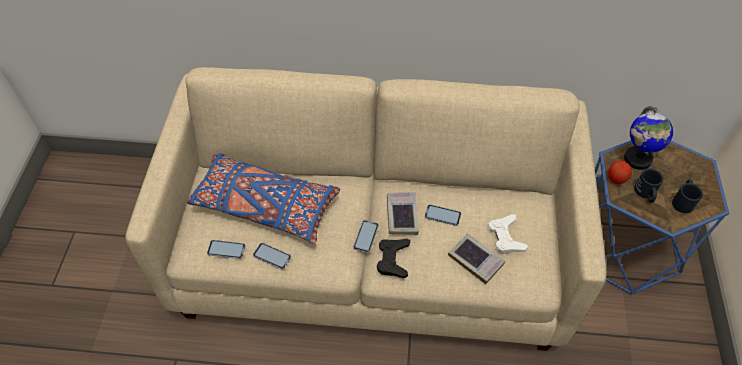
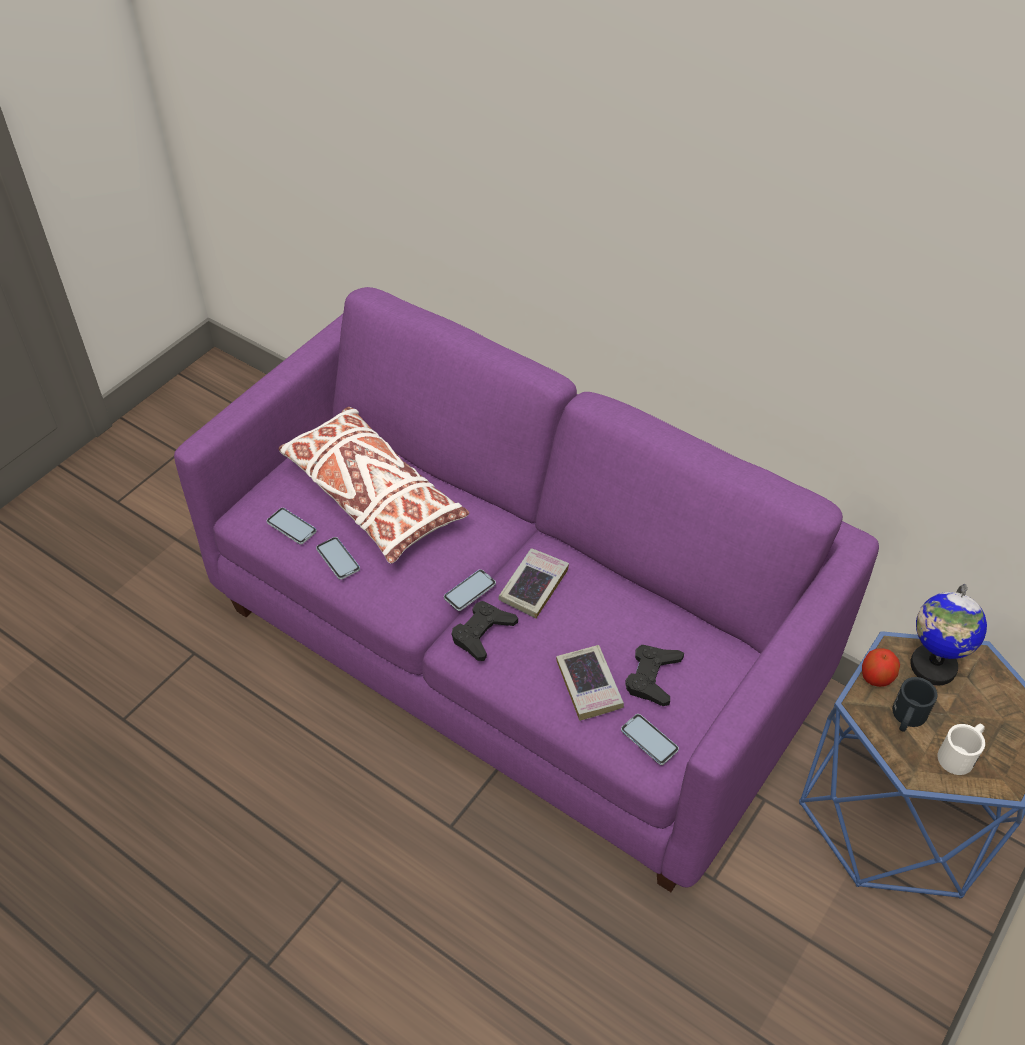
camera: 30 degrees right, 5 degrees down
beige sofa [125,67,606,351] -> purple sofa [174,287,879,892]
blue pillow [187,153,340,244] -> white pillow [279,407,469,564]
phone [425,204,461,226] -> phone moved to [621,714,679,765]
white game controller [488,214,528,254] -> black game controller [625,645,684,706]
black mug [672,179,703,213] -> white mug [937,724,985,775]

